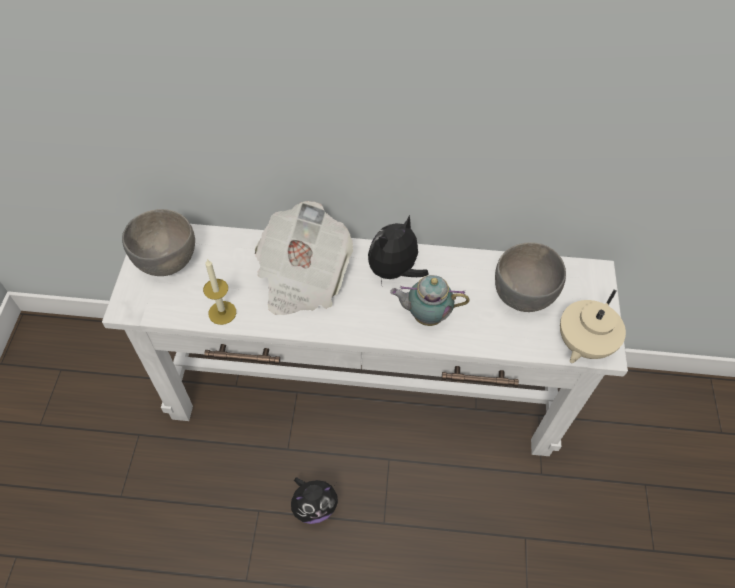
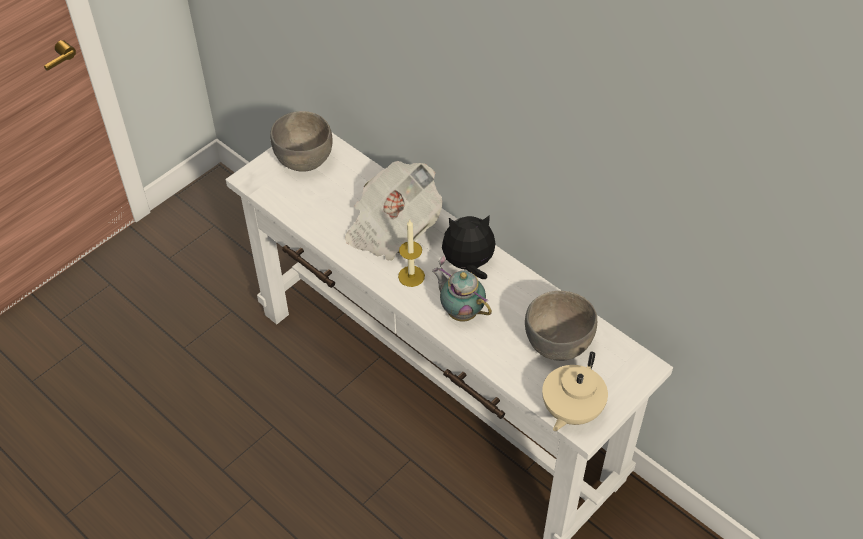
camera: 40 degrees right, 5 degrees down
candle [203,259,236,325] -> candle moved to [398,220,425,287]
plush toy [291,477,338,524] -> none
beige teapot [560,290,626,363] -> beige teapot turned 45 degrees counterclockwise [542,351,608,432]

